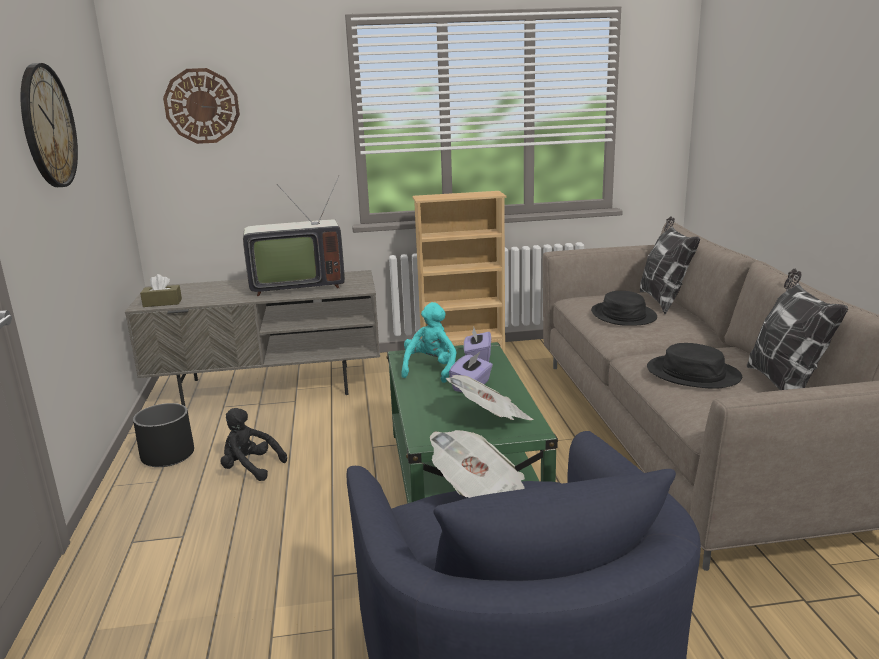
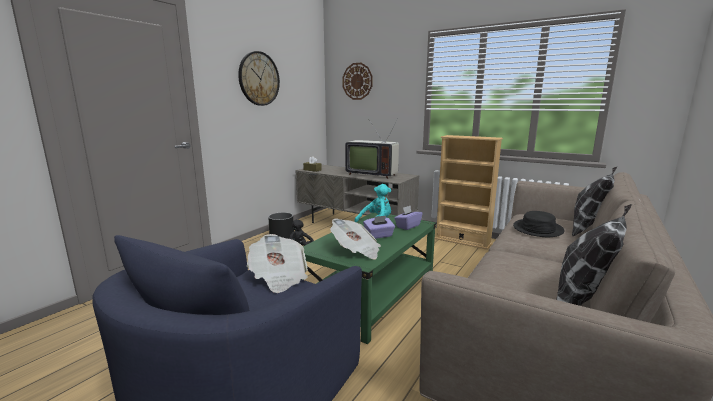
camera: 40 degrees right, 5 degrees down
black hat [647,343,742,389] -> none

